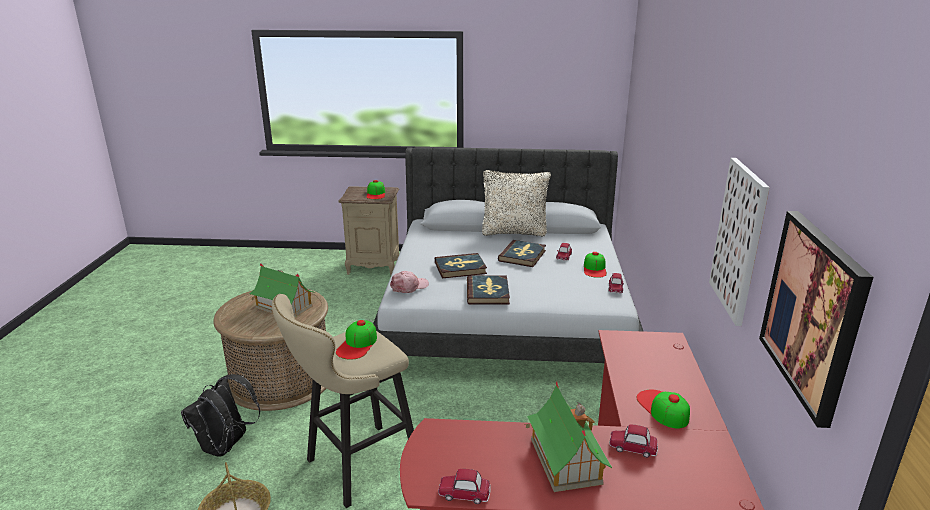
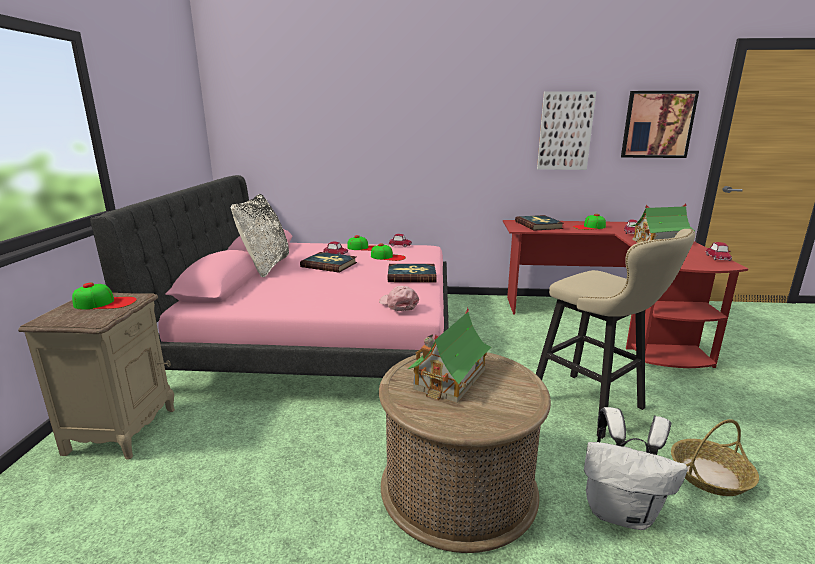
camera: 90 degrees left, 5 degrees down
black backpack [181,374,260,457] -> white backpack [584,407,687,530]
cap [336,320,377,360] -> cap moved to [371,243,406,261]
grey bed [373,147,644,363] -> pink bed [90,175,449,378]
book [435,253,487,279] -> book moved to [515,215,564,231]

